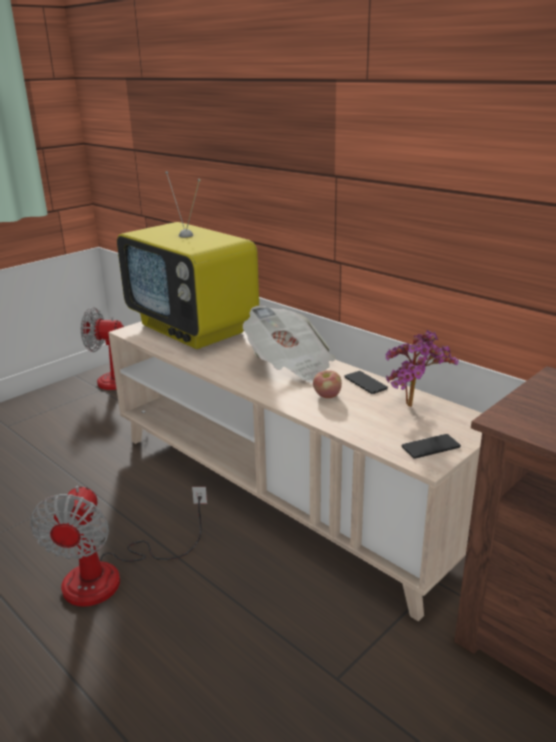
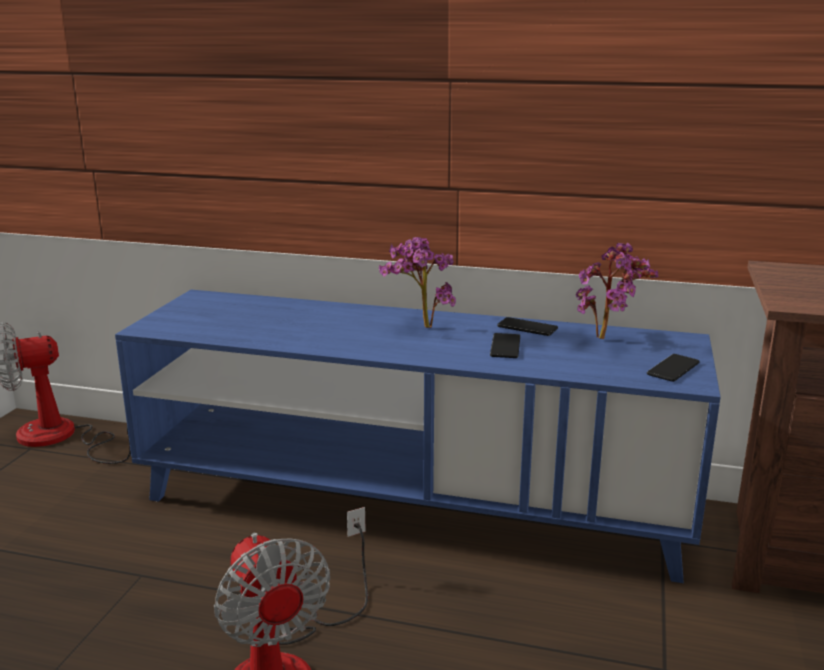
camera: 30 degrees left, 5 degrees down
beige tv stand [108,321,482,622] -> blue tv stand [115,290,721,583]
television [117,171,259,349] -> none
newspaper [243,305,335,383] -> potted plant [379,237,456,328]
apple [313,370,342,398] -> phone [490,333,520,358]

